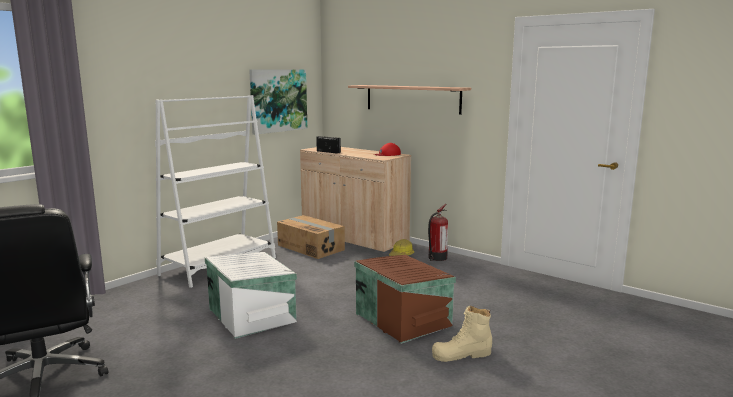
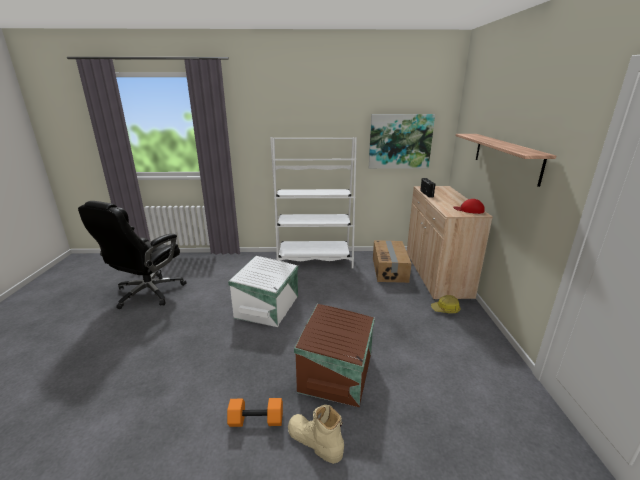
camera: 50 degrees right, 10 degrees up
fire extinguisher [428,204,448,261] -> none
none -> orange dumbbell [227,398,283,427]

